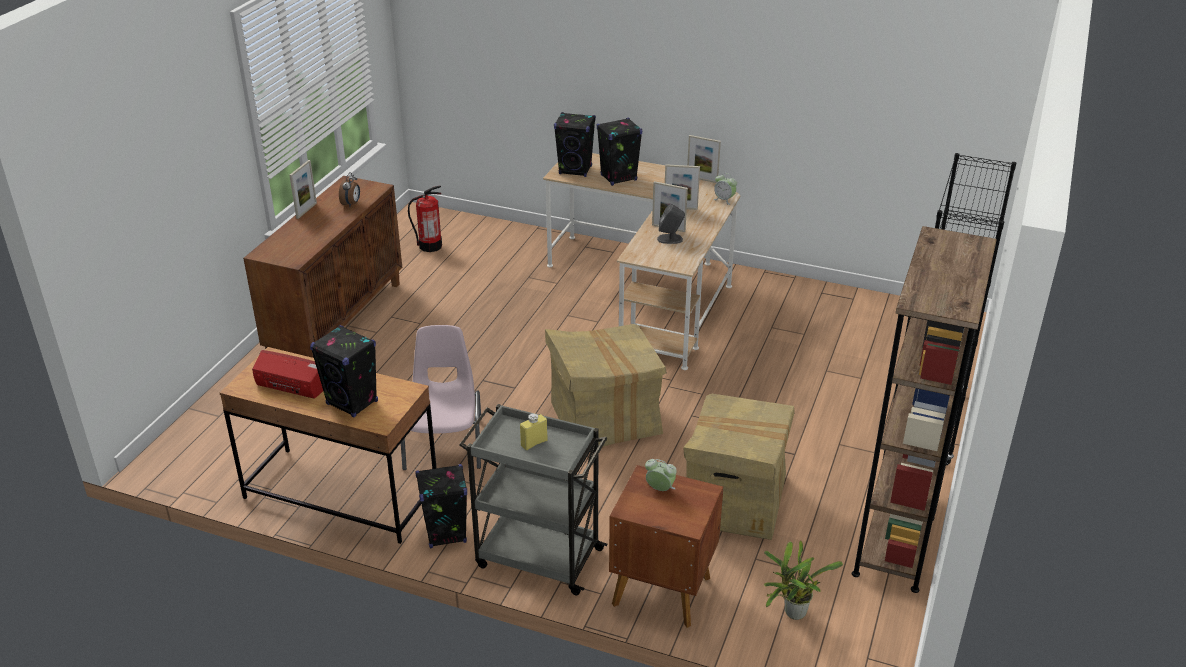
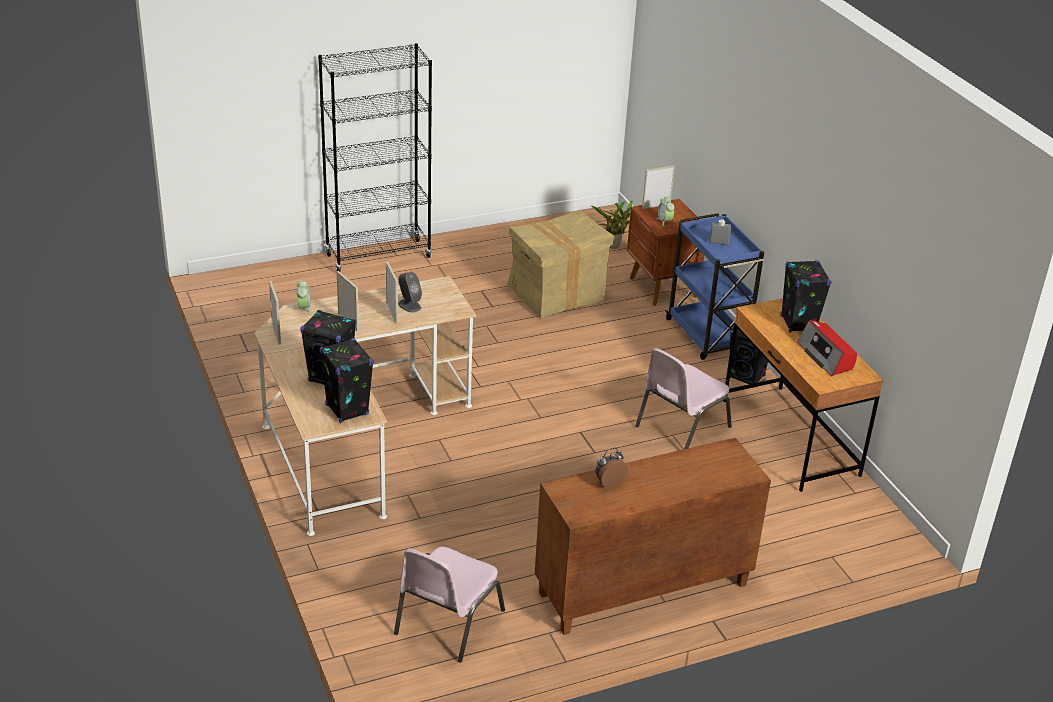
camera: 135 degrees left, 0 degrees up
picture frame [289,160,317,219] -> picture frame moved to [642,165,675,209]
fire extinguisher [408,186,442,252] -> pink chair [394,547,505,663]
grey cart [459,404,608,595] -> blue cart [666,213,765,360]
yellow bottle [520,413,548,450] -> grey bottle [709,219,731,246]
cardboard box [545,324,667,447] -> none
brown bookcase [852,226,997,593] -> none

